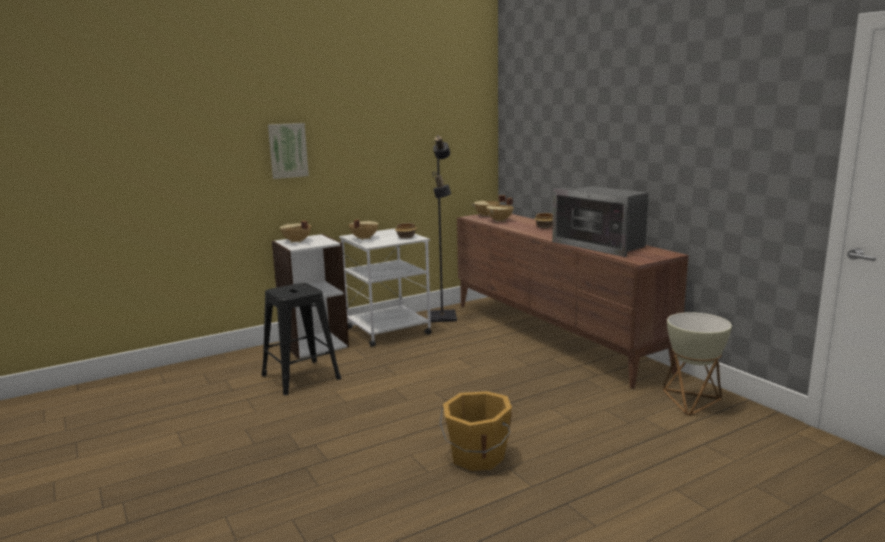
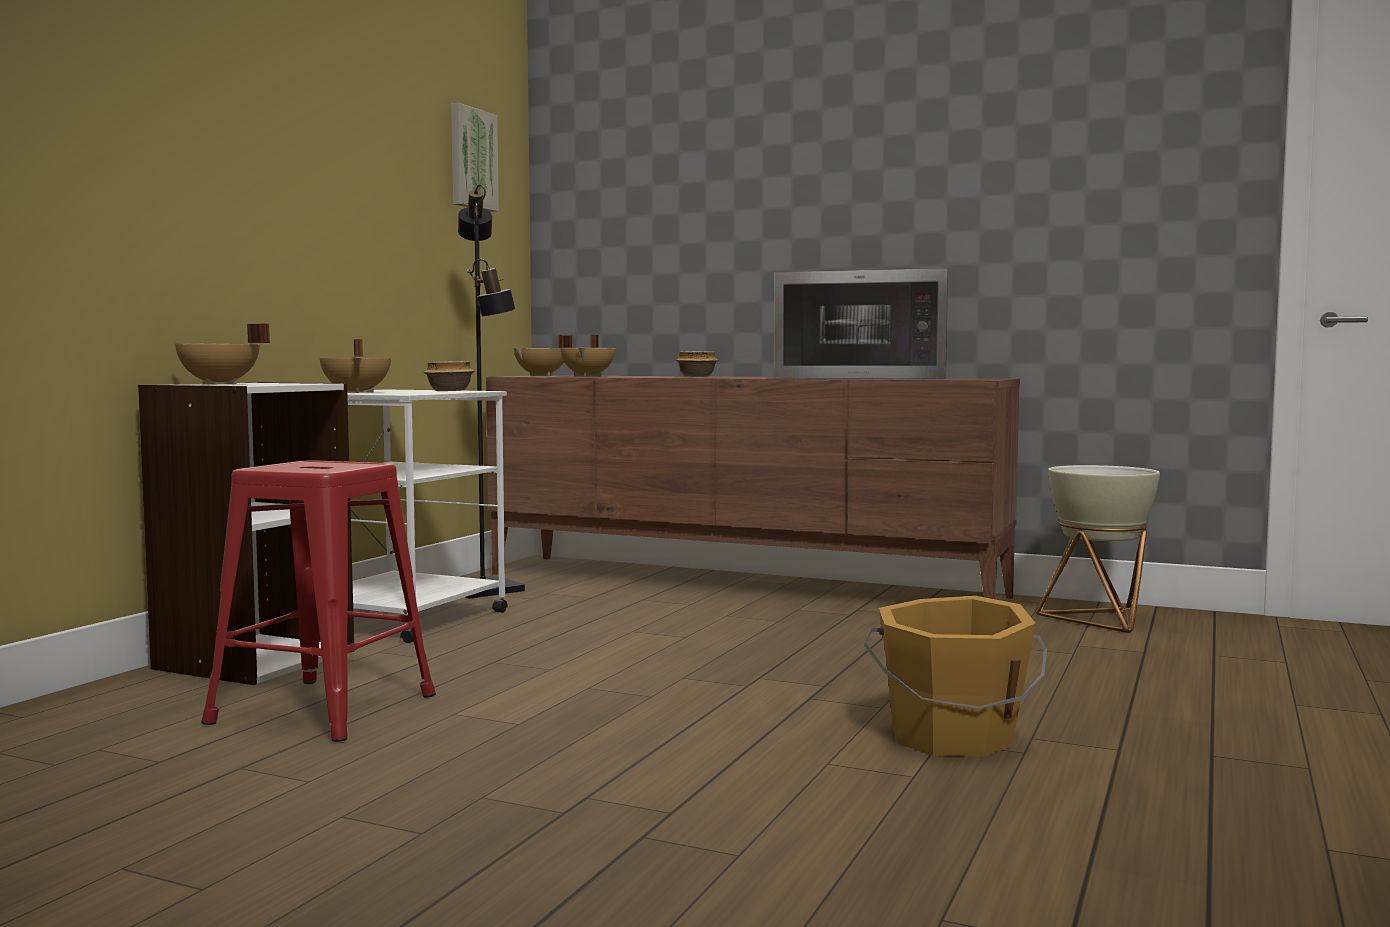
camera: 35 degrees left, 10 degrees down
black stool [261,283,341,395] -> red stool [201,460,436,742]
picture [268,123,309,179] -> picture moved to [451,103,499,212]

